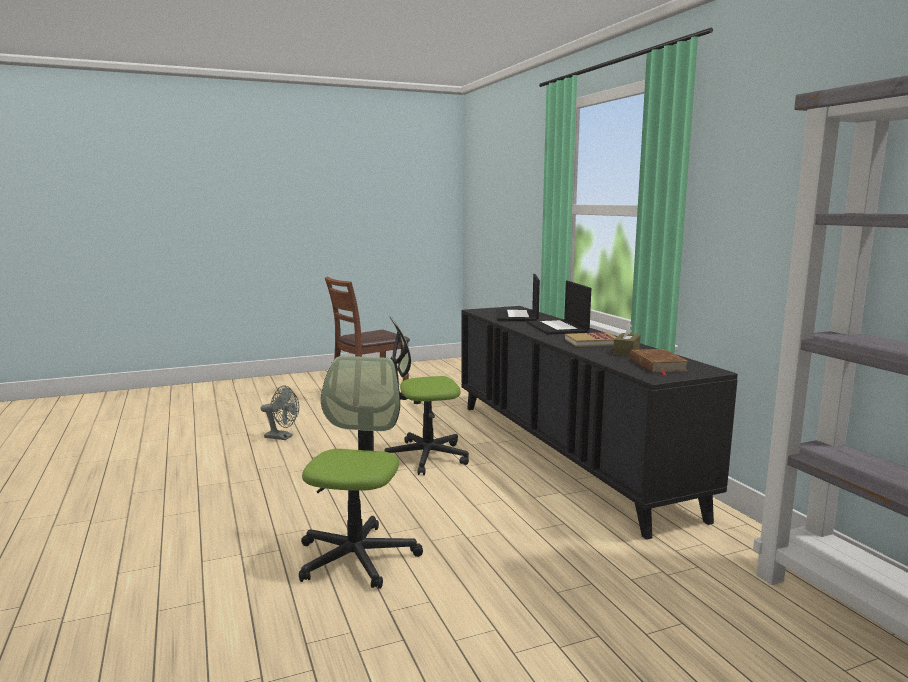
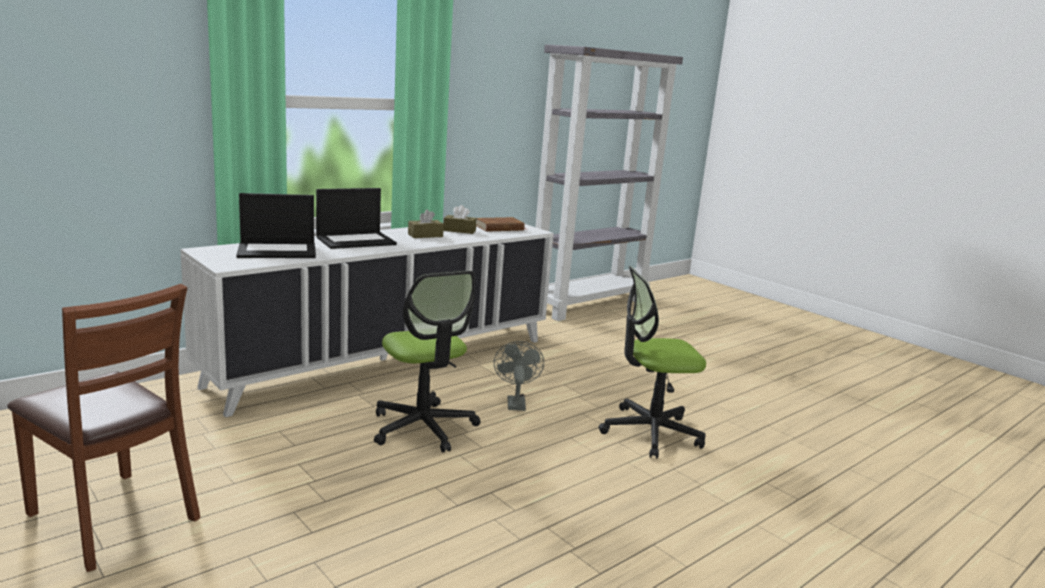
camera: 110 degrees left, 5 degrees up
grey fan [260,385,299,440] -> grey fan moved to [494,341,544,411]
black cabinet [461,306,738,540] -> white cabinet [180,224,554,417]
book [565,332,616,347] -> brown tissue box [408,209,444,238]

